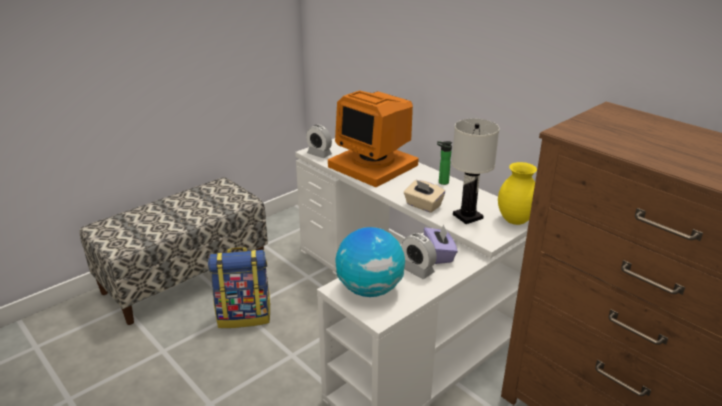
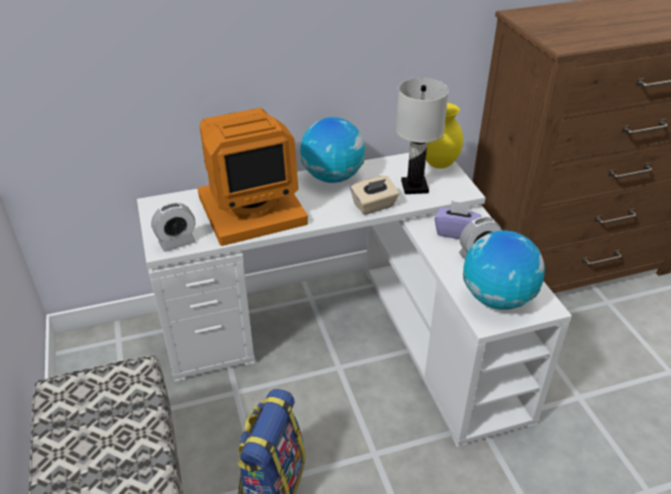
camera: 65 degrees left, 10 degrees up
bottle [437,141,453,185] -> globe [300,117,365,183]

